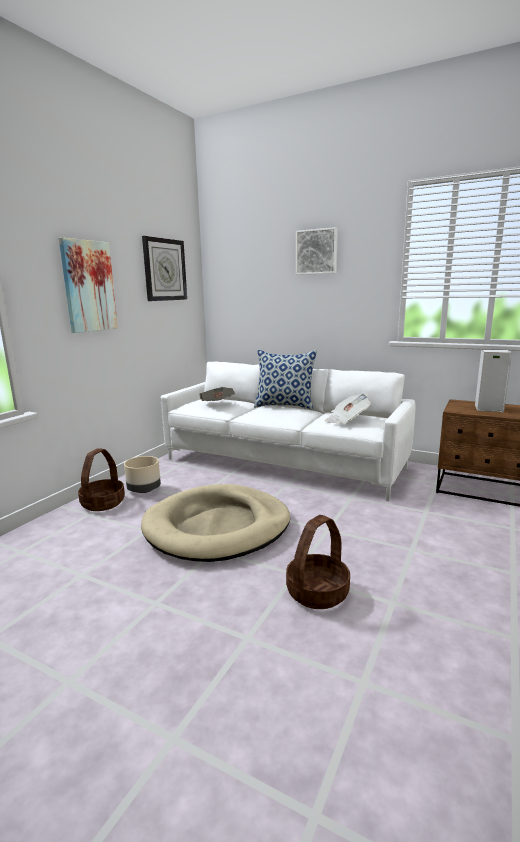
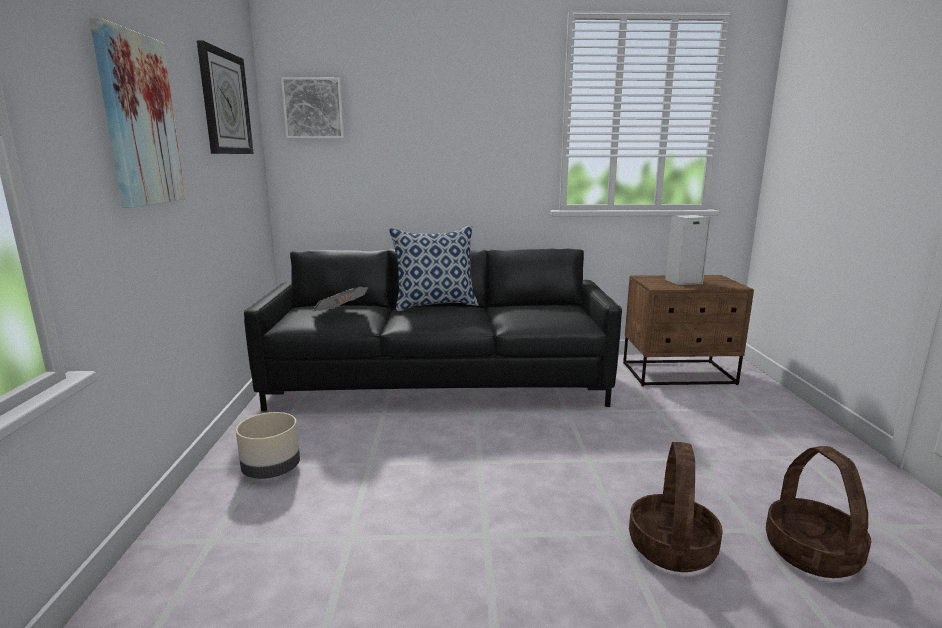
camera: 30 degrees left, 0 degrees up
basket [78,449,125,511] -> basket moved to [766,446,872,578]
beige dog bed [141,484,290,562] -> none
white sofa [161,362,415,501] -> black sofa [244,249,622,412]
picture [296,227,338,275] -> picture moved to [281,77,344,139]
newspaper [325,394,371,424] -> none

